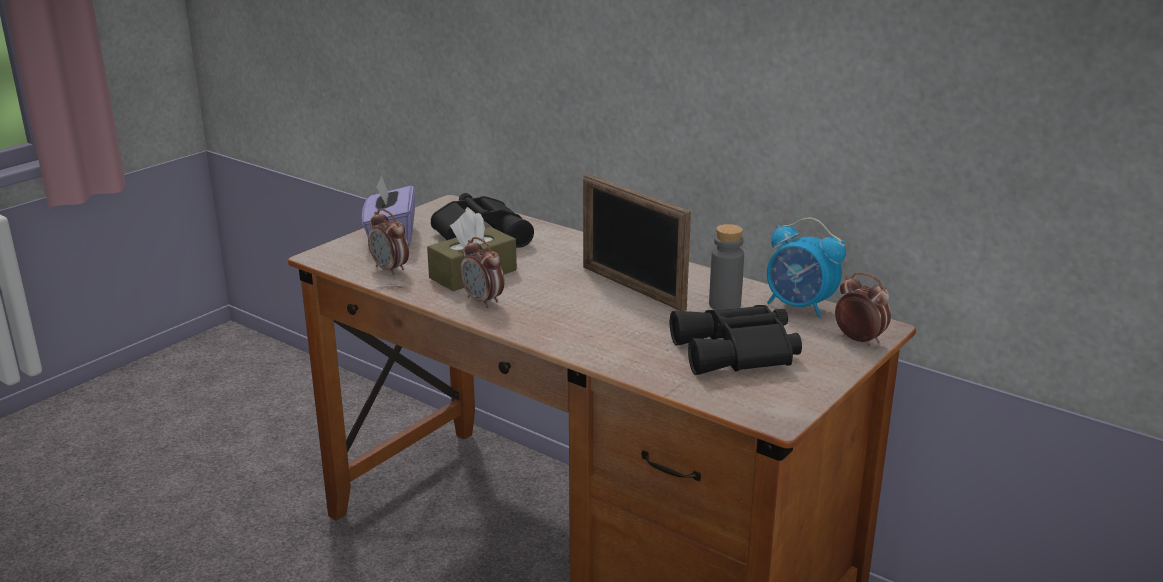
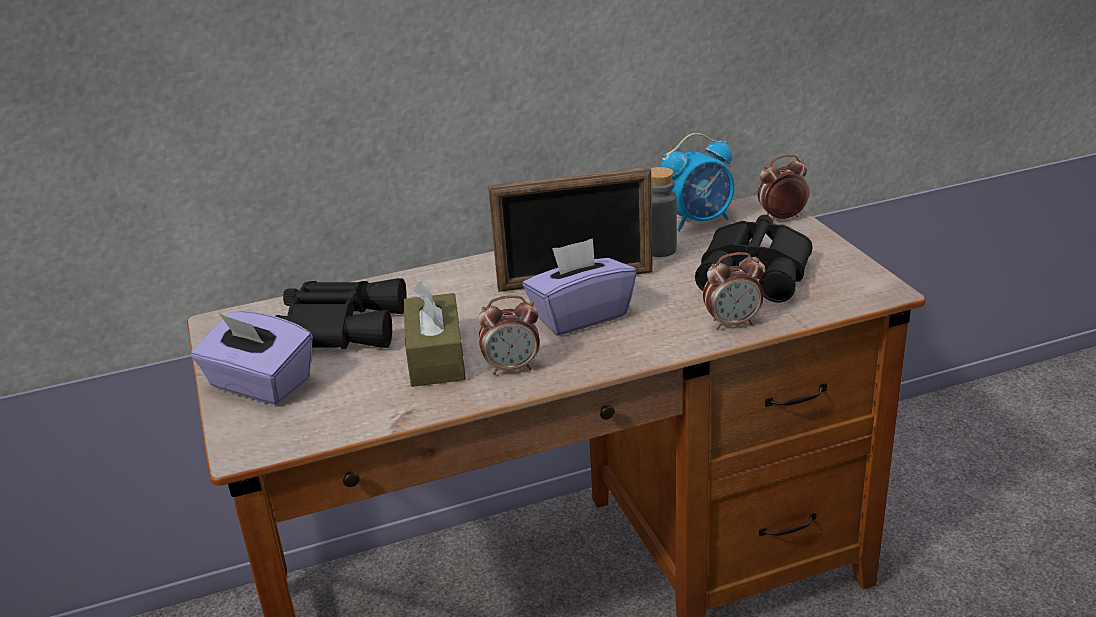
camera: 55 degrees left, 5 degrees up
alarm clock [368,209,409,275] -> alarm clock moved to [703,252,764,330]
none -> purple tissue box [523,238,637,336]

